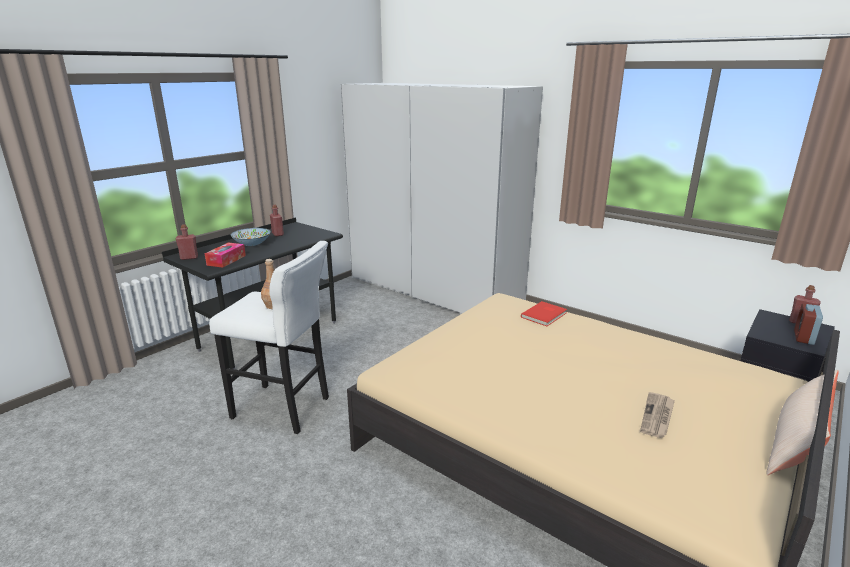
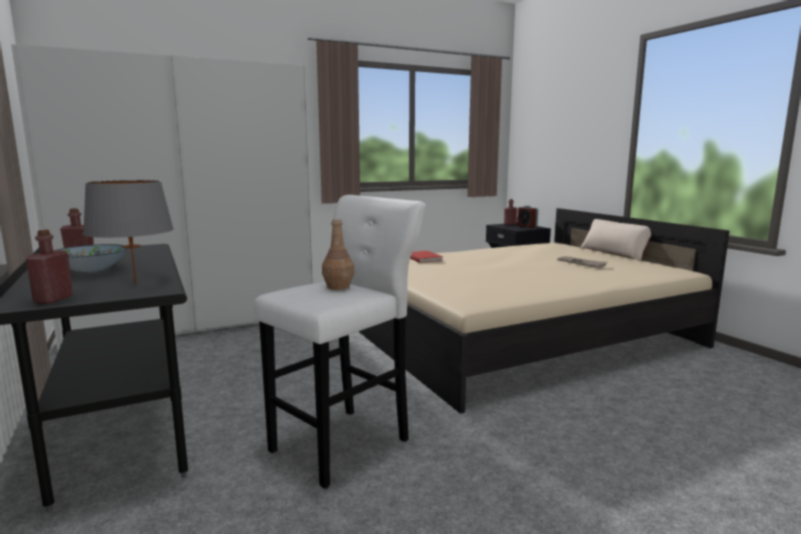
camera: 65 degrees left, 10 degrees down
tissue box [205,242,246,268] -> grey table lamp [83,180,174,283]

